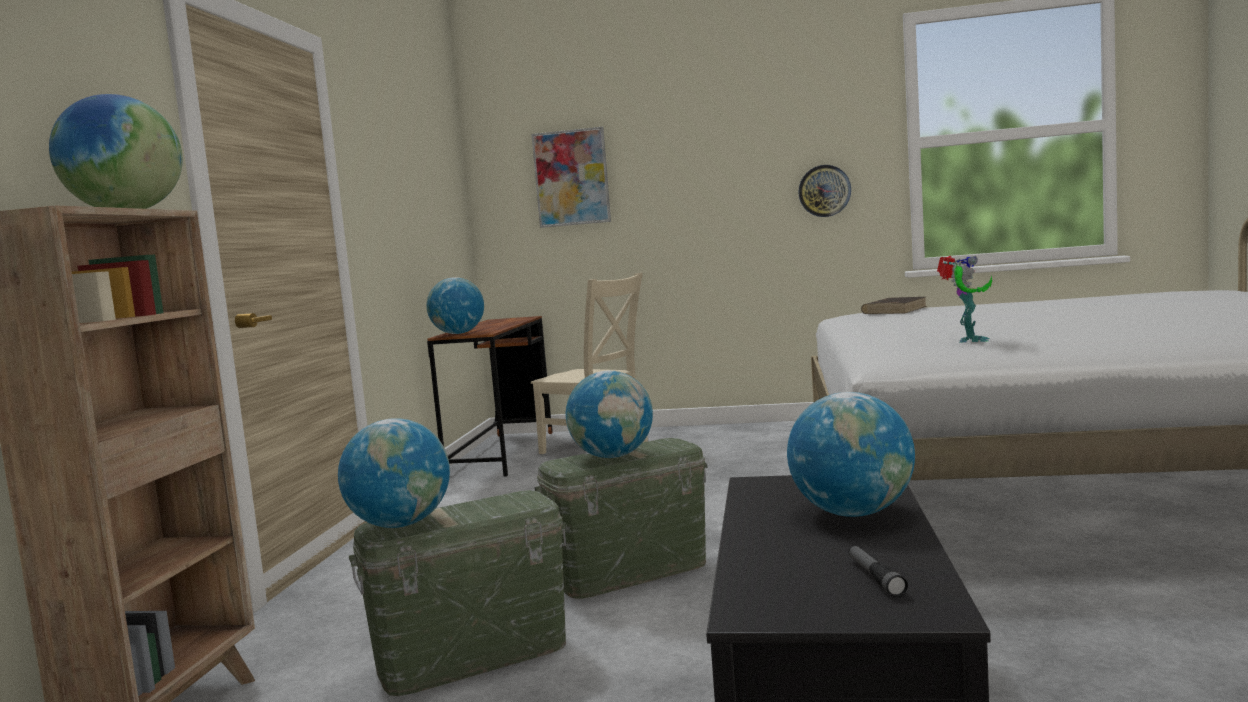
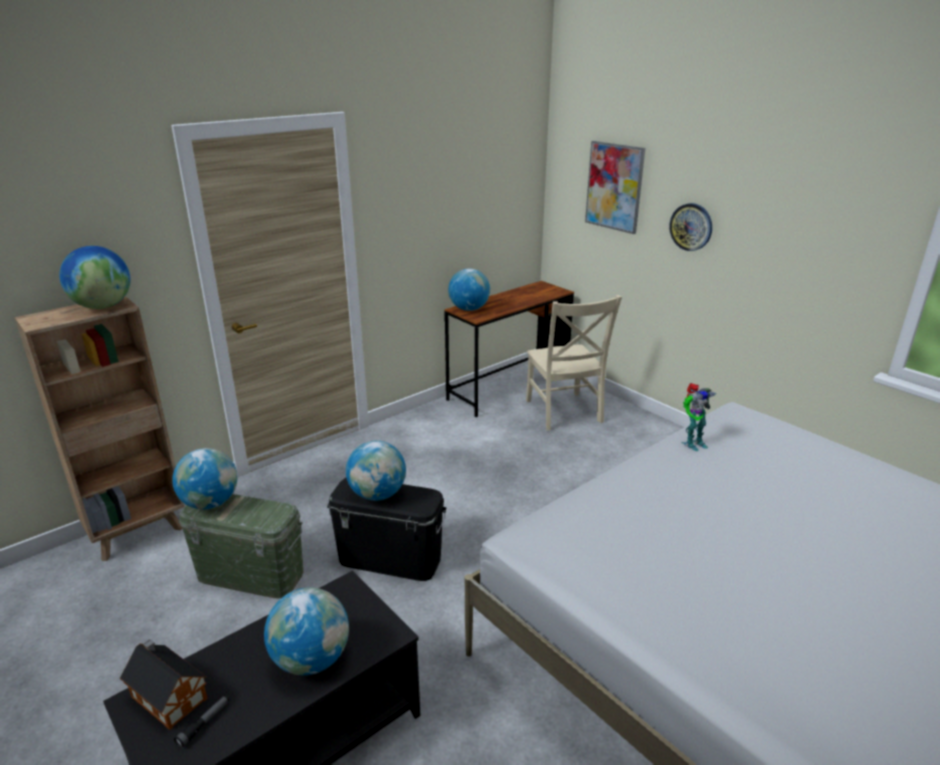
camera: 40 degrees right, 20 degrees up
green storage box [535,438,707,599] -> black storage box [327,478,447,581]
wall clock [798,165,851,217] -> wall clock moved to [669,203,712,251]
brown book [861,297,927,314] -> none
toy robot [937,256,992,343] -> toy robot moved to [681,383,717,451]
none -> toy house [120,639,208,730]

